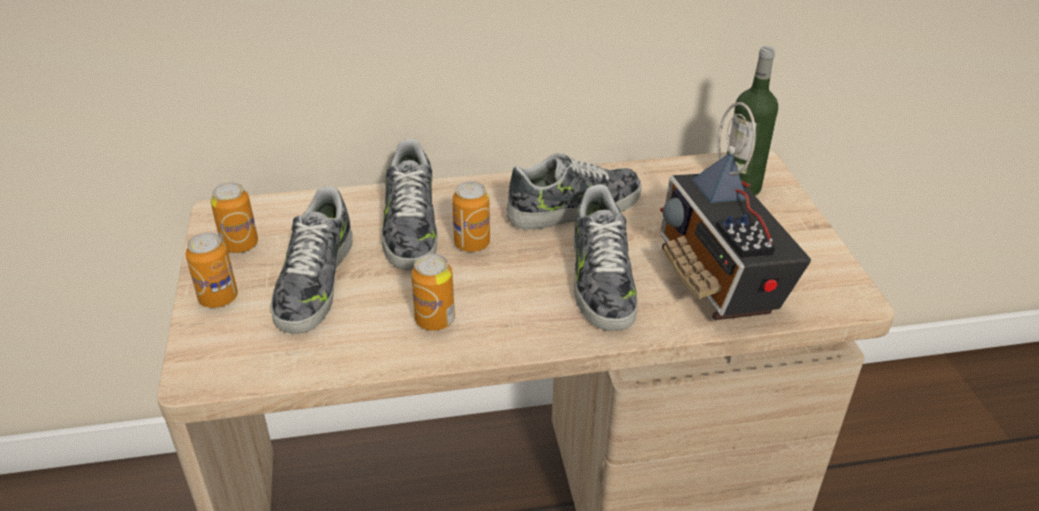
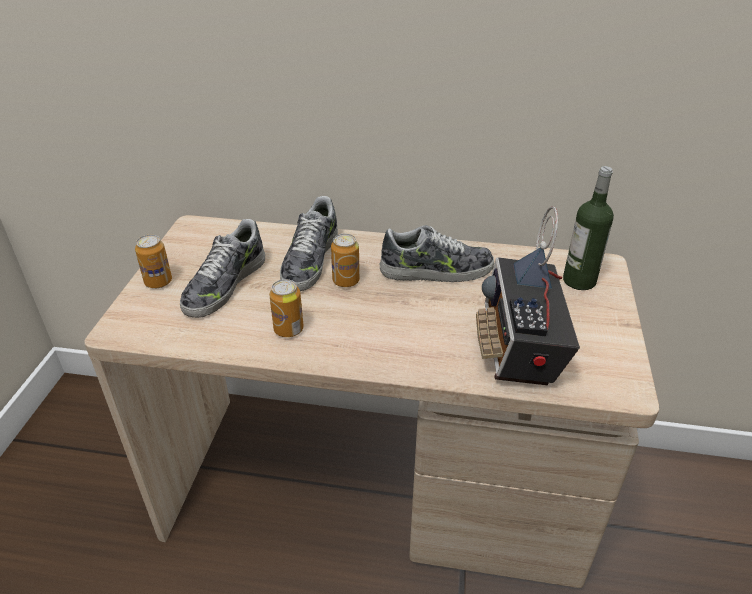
camera: 20 degrees right, 0 degrees up
can [211,182,258,253] -> none
shoe [573,185,637,331] -> none

